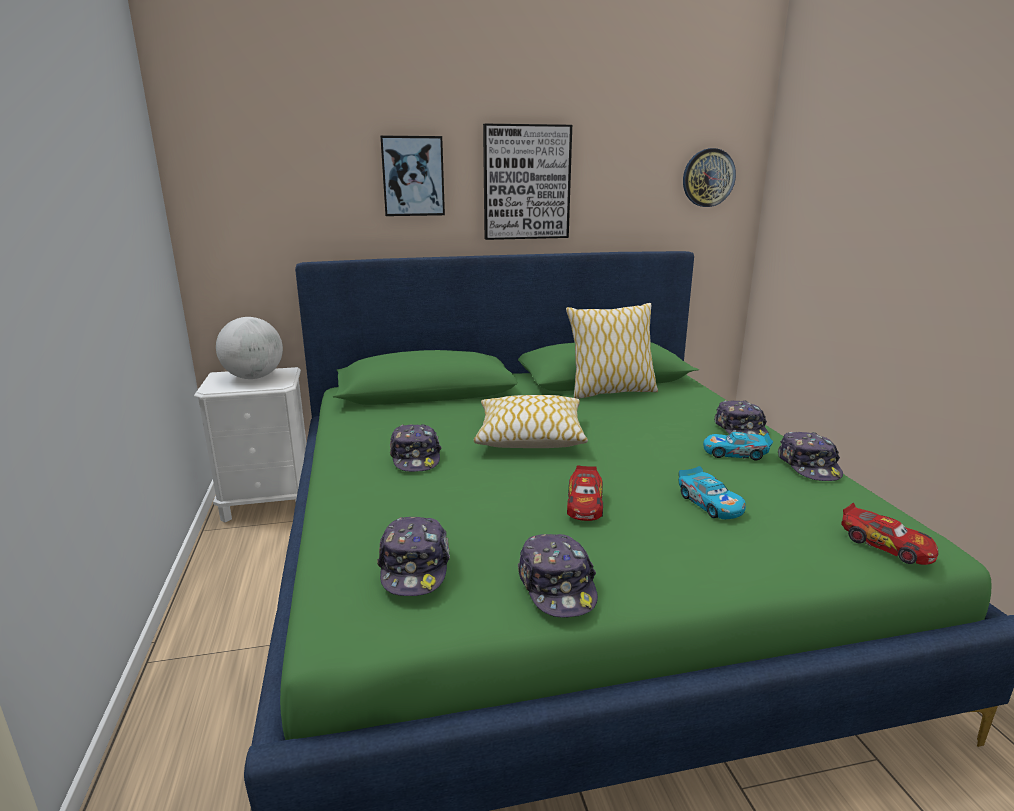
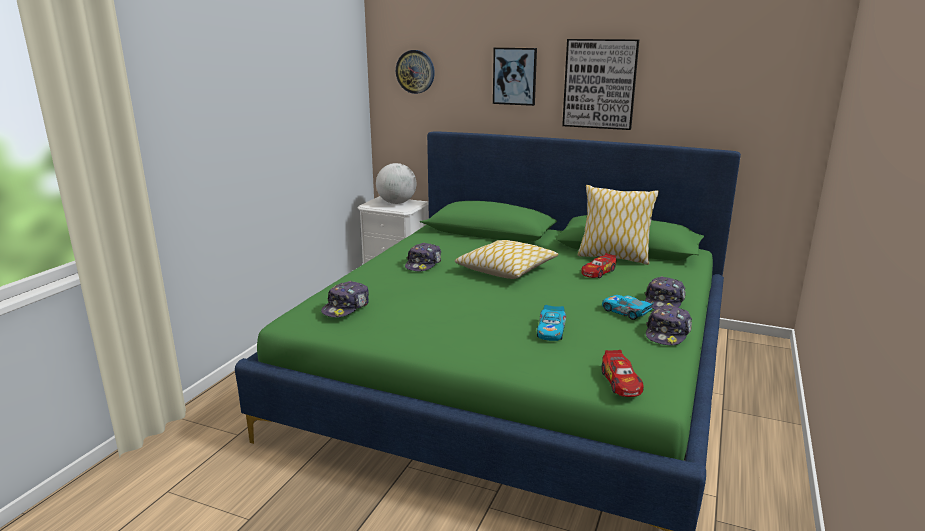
camera: 35 degrees right, 0 degrees up
cap [518,534,598,618] -> none
toy car [567,465,603,521] -> toy car moved to [581,253,617,278]
wall clock [683,148,736,207] -> wall clock moved to [396,50,435,94]

